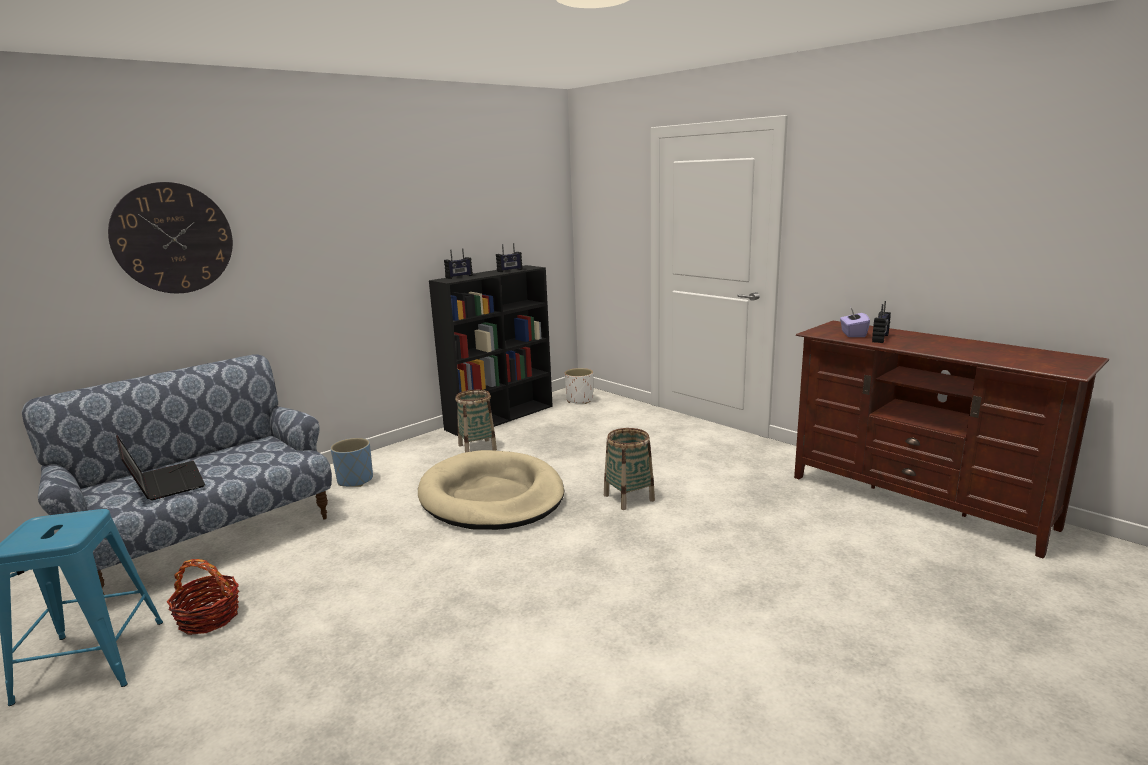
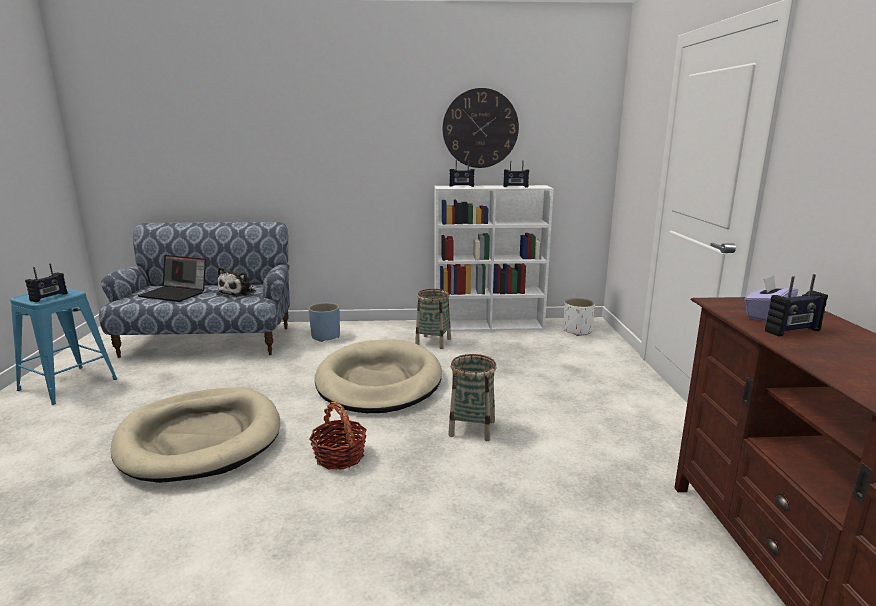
camera: 40 degrees right, 0 degrees up
wall clock [108,182,233,293] -> wall clock moved to [443,88,519,168]
laptop [116,435,205,501] -> laptop turned 105 degrees clockwise [138,255,206,302]
basket [167,559,239,635] -> basket moved to [309,402,367,470]
black bookcase [429,265,553,436] -> white bookcase [434,185,554,331]
none -> radio [25,263,68,302]
none -> beige dog bed [111,387,280,483]
none -> plush toy [217,267,256,297]

